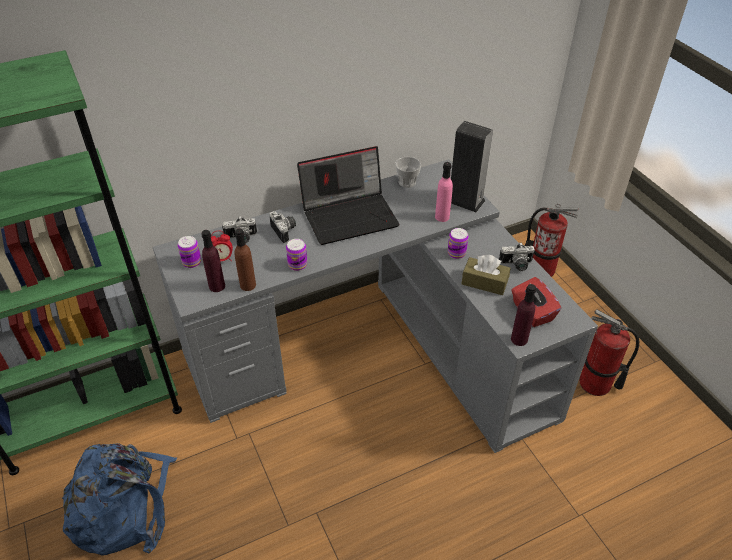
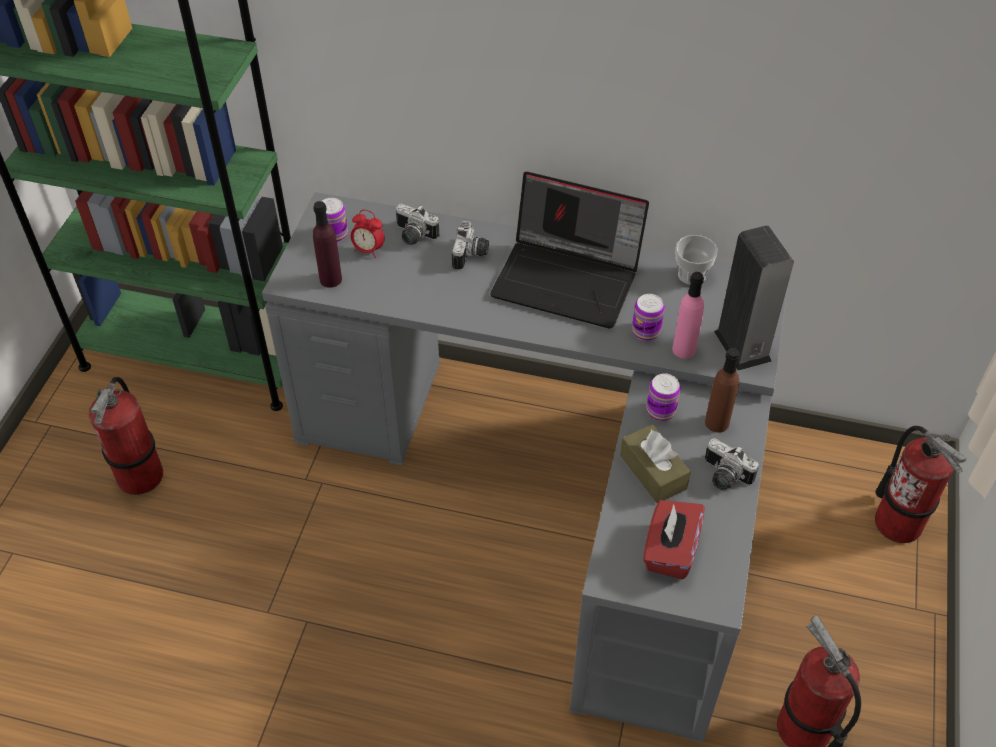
camera: 40 degrees right, 5 degrees up
blue backpack [62,443,177,556] -> fire extinguisher [89,377,163,495]
brown bottle [235,229,256,291] -> brown bottle moved to [705,348,740,433]
can [286,239,307,271] -> can moved to [632,294,665,341]
purple bottle [511,284,536,346] -> none

